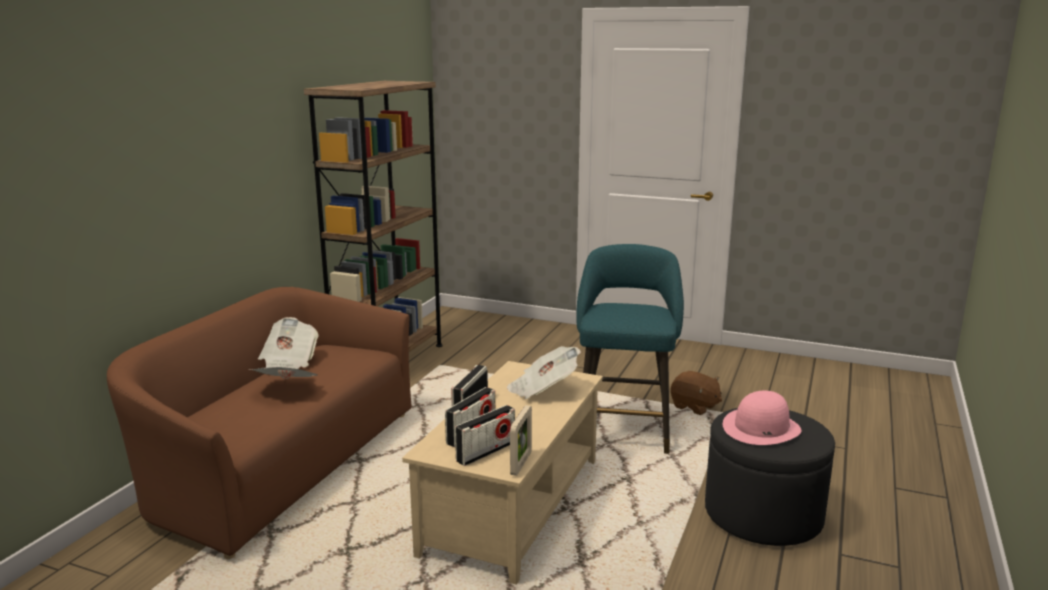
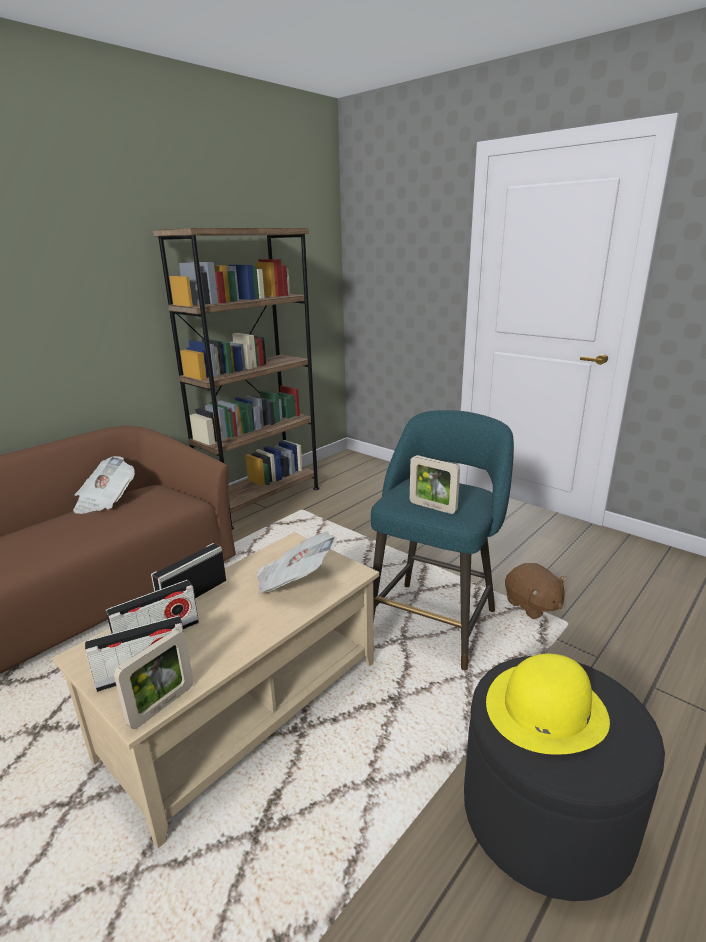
camera: 20 degrees right, 5 degrees up
newspaper [251,367,318,379] -> none
pink hat [723,391,801,445] -> yellow hat [486,654,610,755]
none -> picture frame [410,455,460,514]

